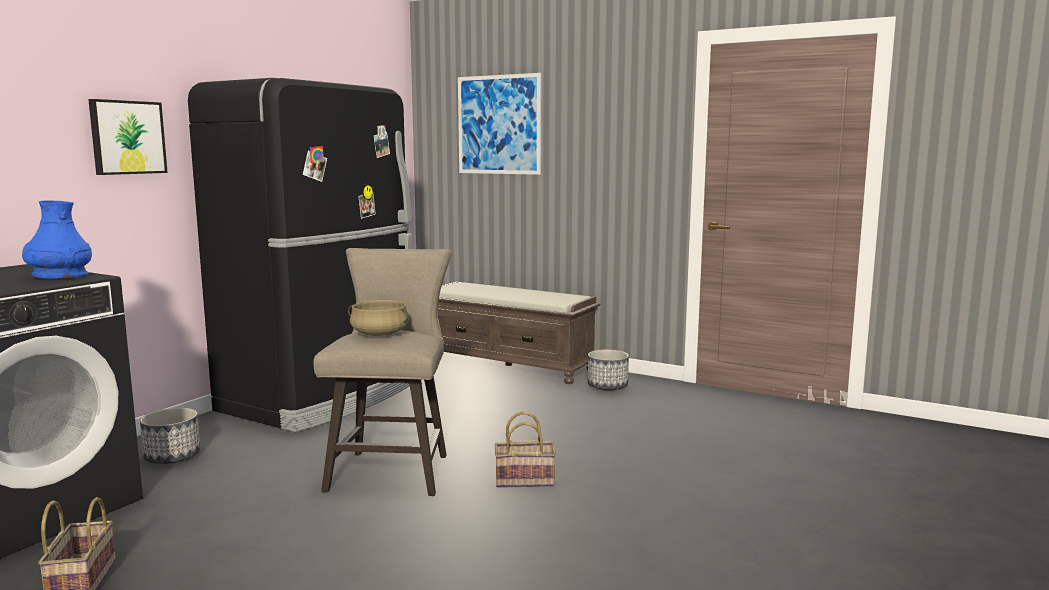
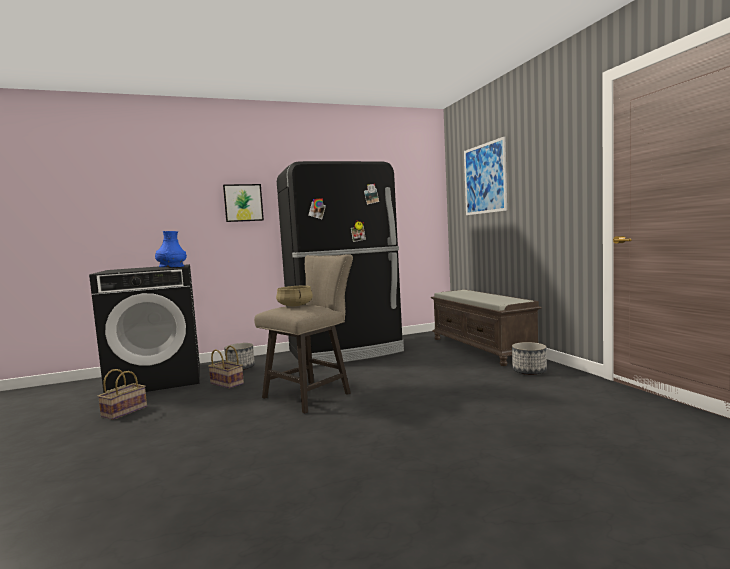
camera: 40 degrees right, 5 degrees down
basket [495,412,556,488] -> basket moved to [209,346,244,389]

